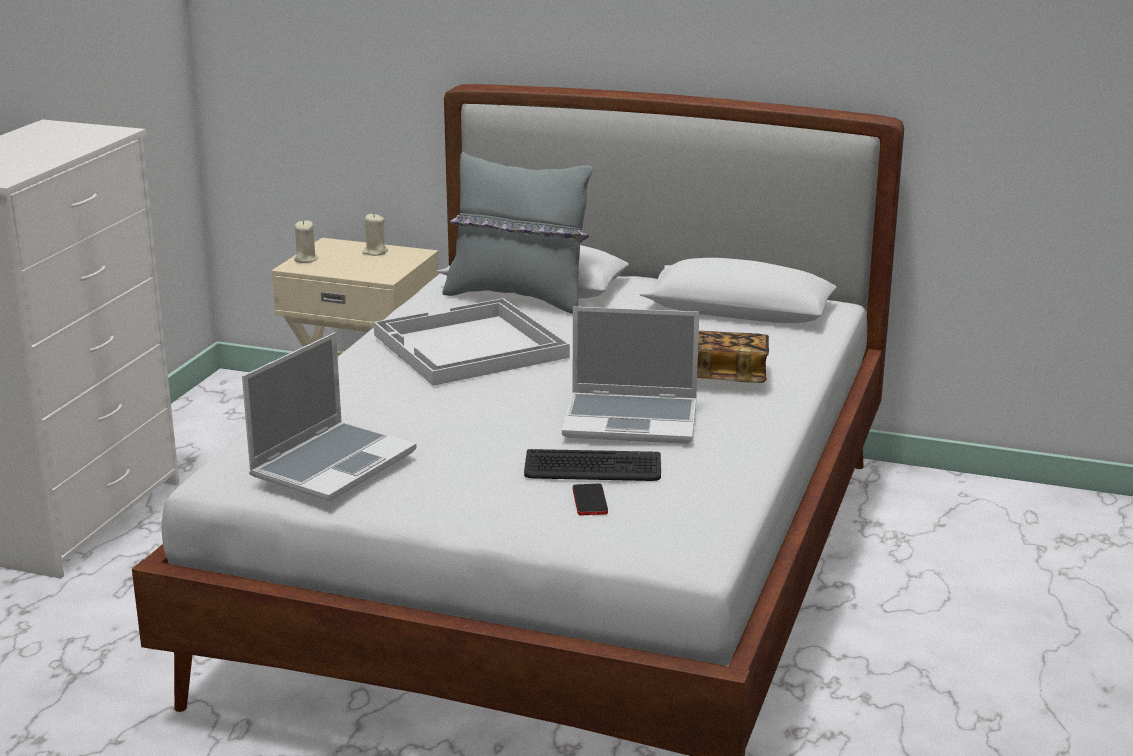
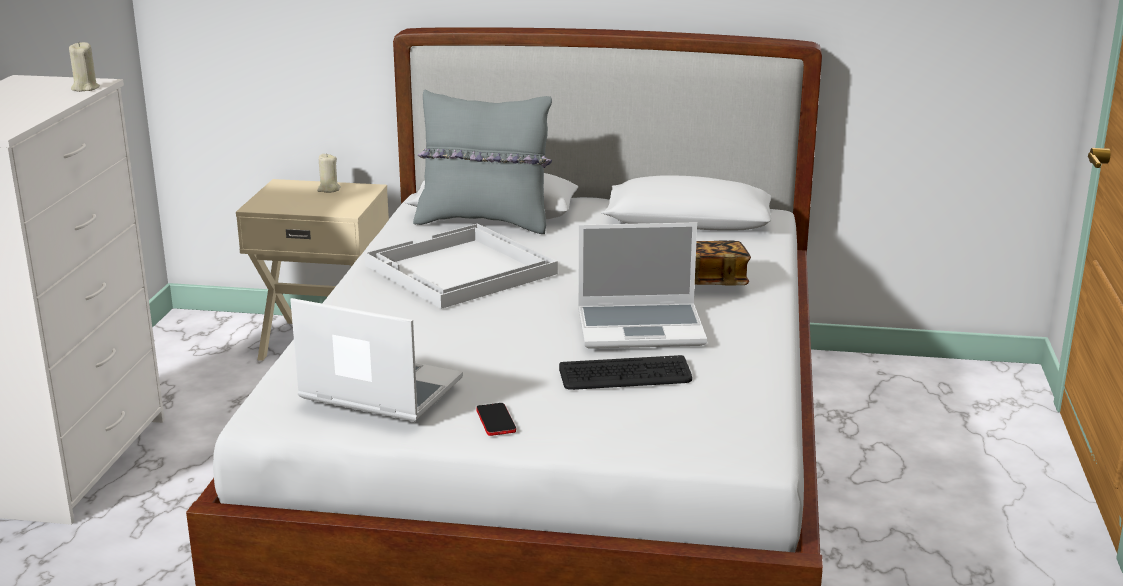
camera: 10 degrees left, 0 degrees up
laptop [242,332,416,502] -> laptop turned 90 degrees counterclockwise [290,298,463,422]
beige candle [294,220,318,263] -> beige candle moved to [69,42,100,92]
phone [573,484,608,515] -> phone moved to [476,403,516,436]

